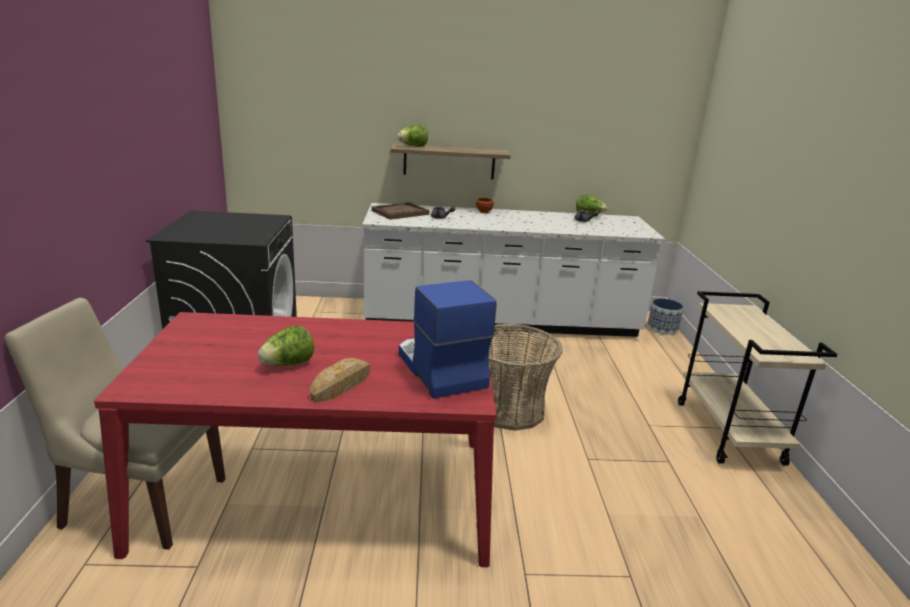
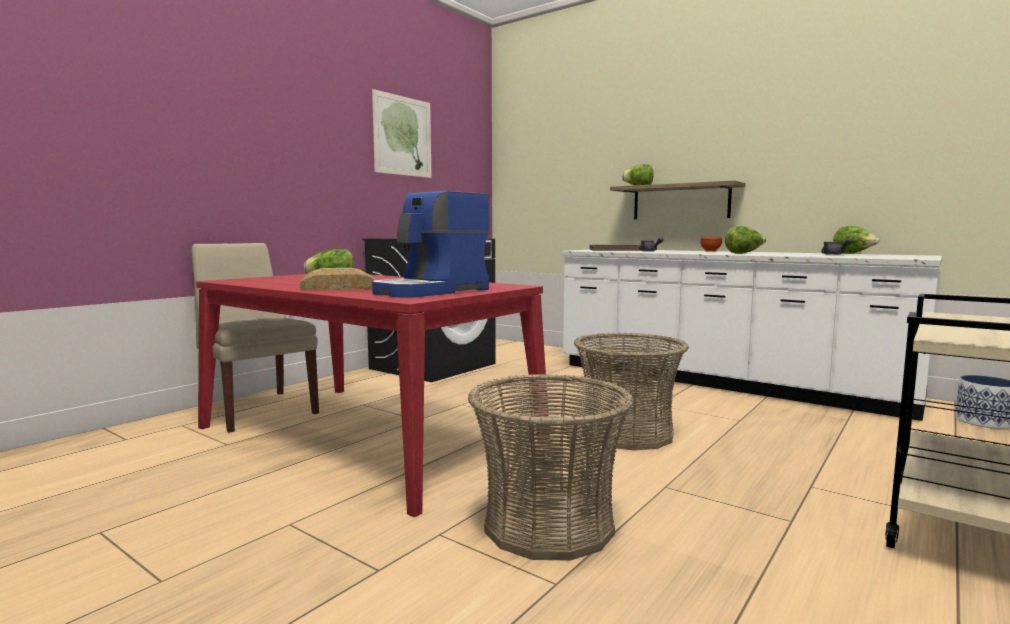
camera: 40 degrees right, 15 degrees down
coffee machine [399,280,497,399] -> coffee machine turned 150 degrees counterclockwise [372,191,489,298]
none -> picture [372,89,431,178]
none -> basket [468,374,634,561]
none -> lettuce [725,226,766,254]

